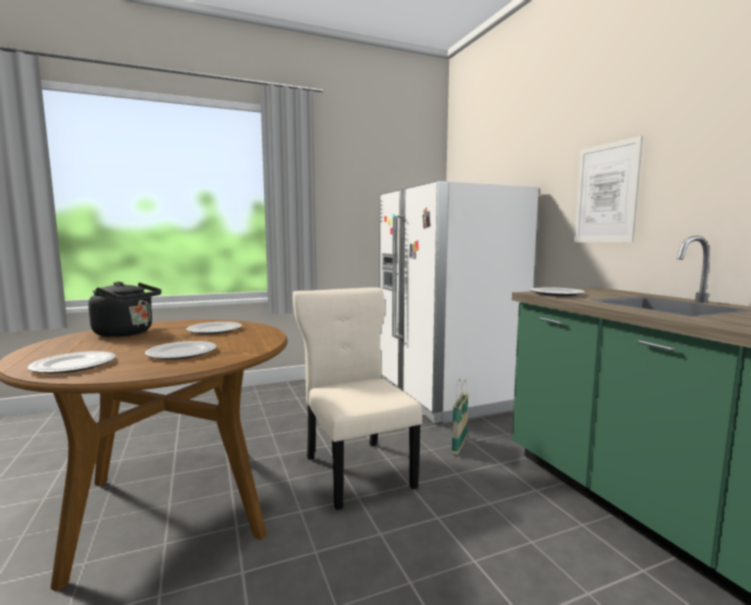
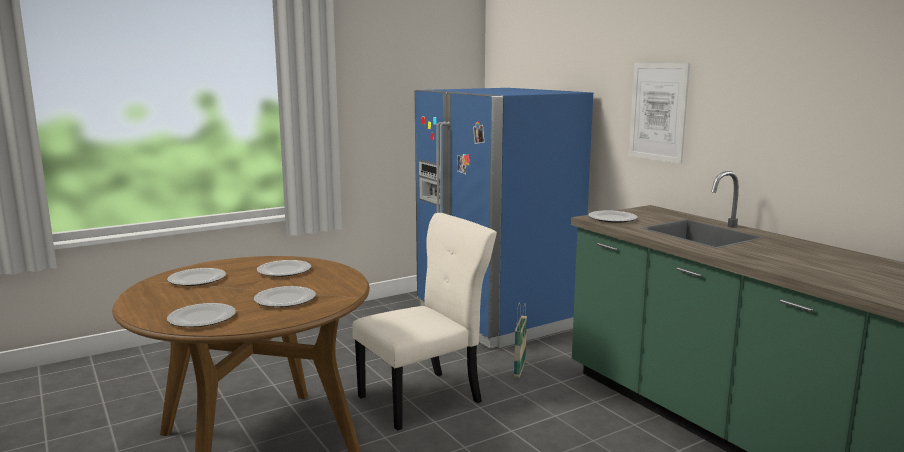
camera: 10 degrees left, 5 degrees up
black kettle [88,281,161,337] -> plate [167,268,226,286]
beige chair [293,287,423,510] -> beige chair turned 90 degrees clockwise [352,213,497,431]
white fridge [379,181,539,423] -> blue fridge [414,88,593,348]

